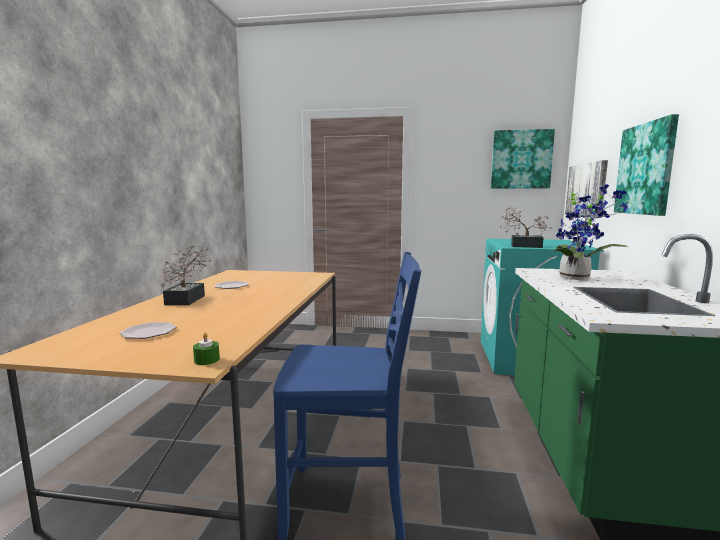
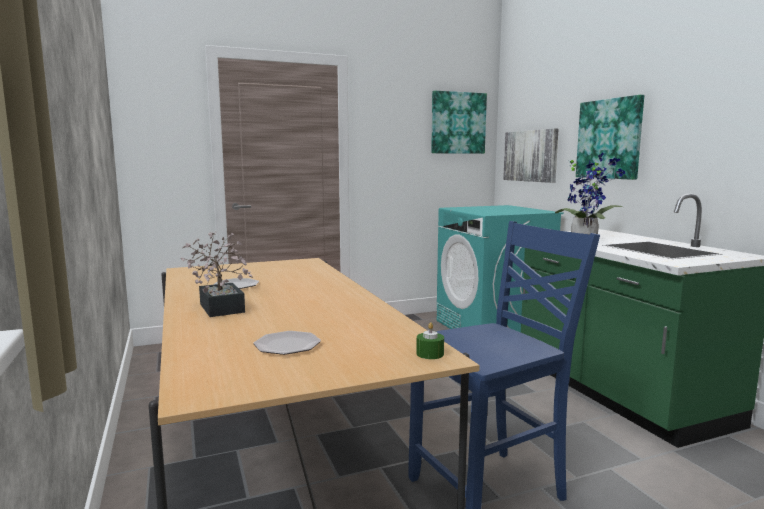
camera: 30 degrees left, 0 degrees up
potted plant [500,206,553,248] -> none

